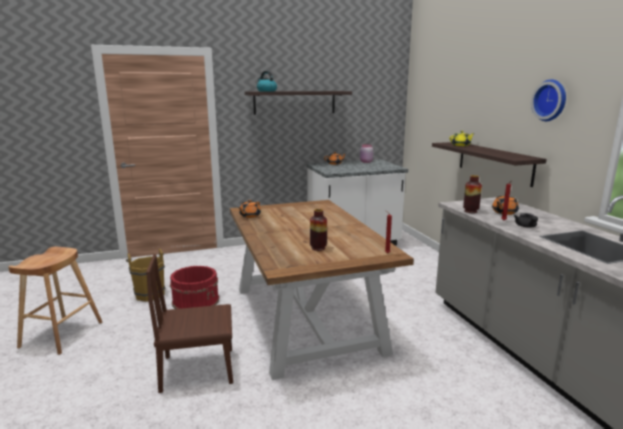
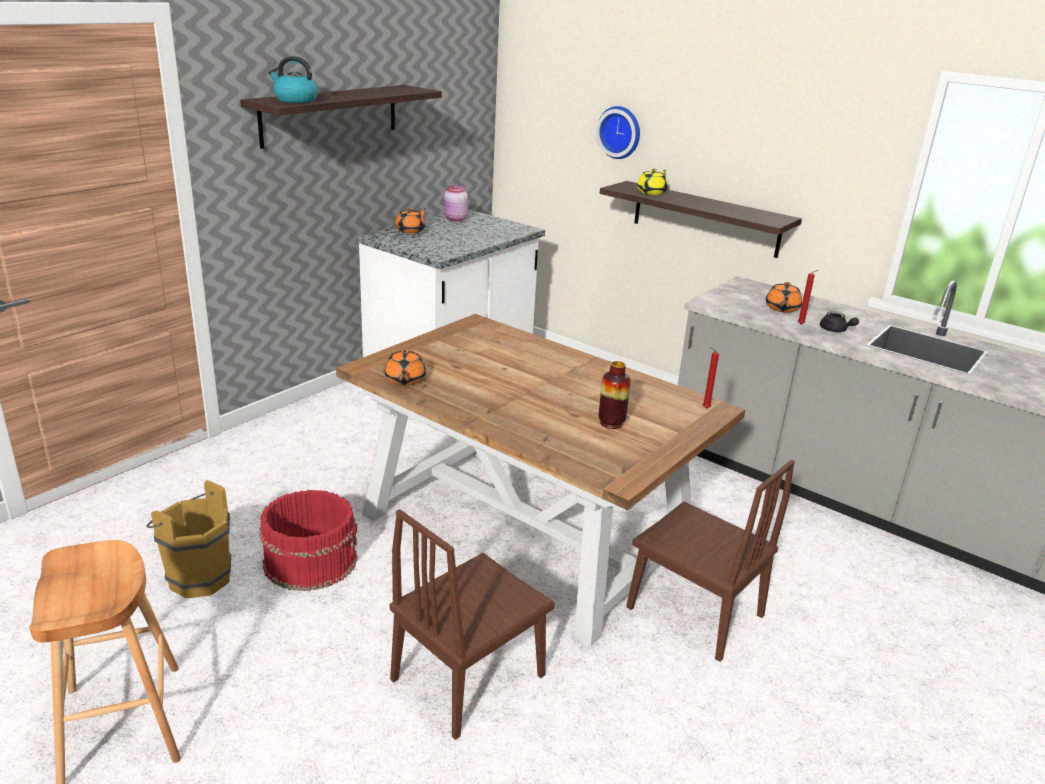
camera: 35 degrees left, 10 degrees up
vase [463,175,482,213] -> none
wall clock [531,79,566,121] -> wall clock moved to [596,106,640,159]
none -> brown chair [627,460,795,662]

